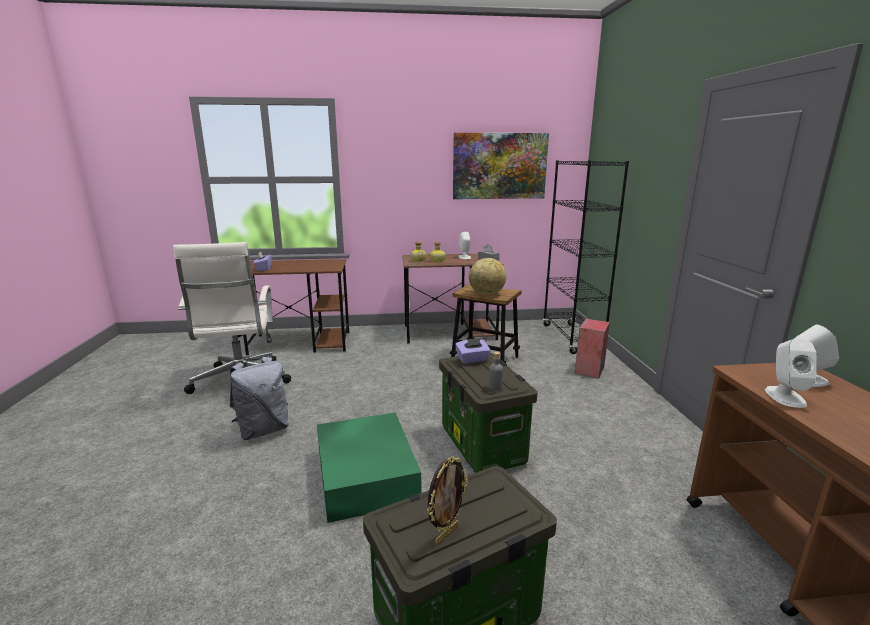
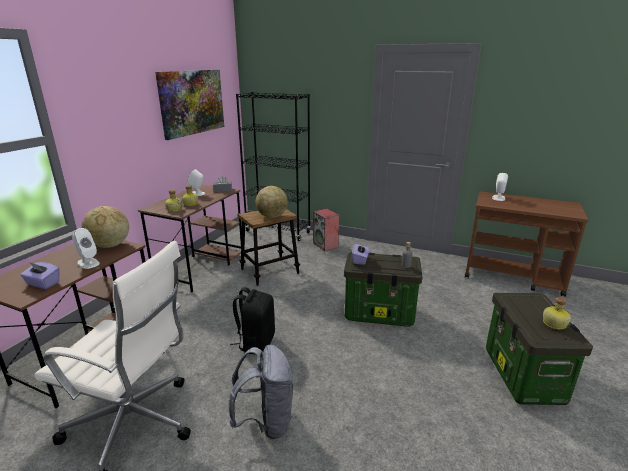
camera: 60 degrees left, 5 degrees up
green storage box [317,412,421,523] -> none
picture frame [427,457,468,544] -> bottle [543,297,571,330]
white speaker [765,338,817,408] -> white speaker moved to [72,228,100,269]
none -> globe [82,206,129,248]
none -> black backpack [230,287,275,355]

